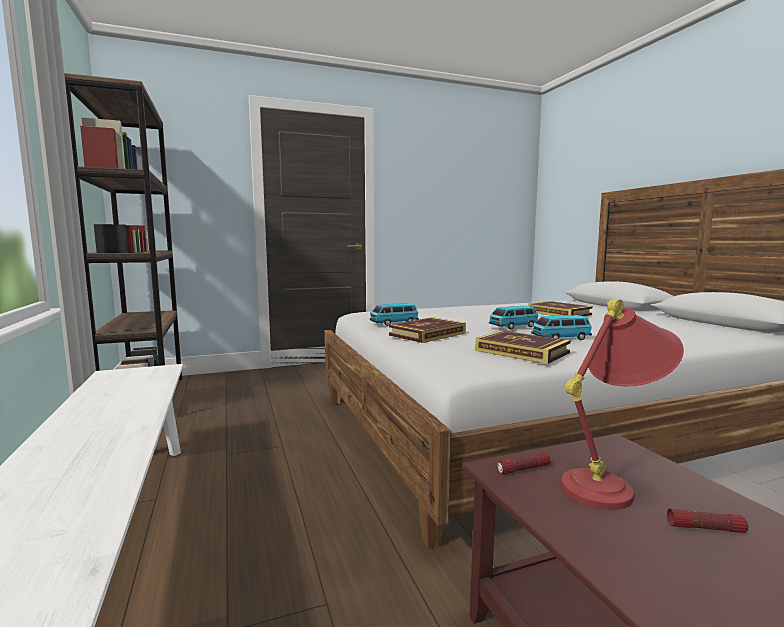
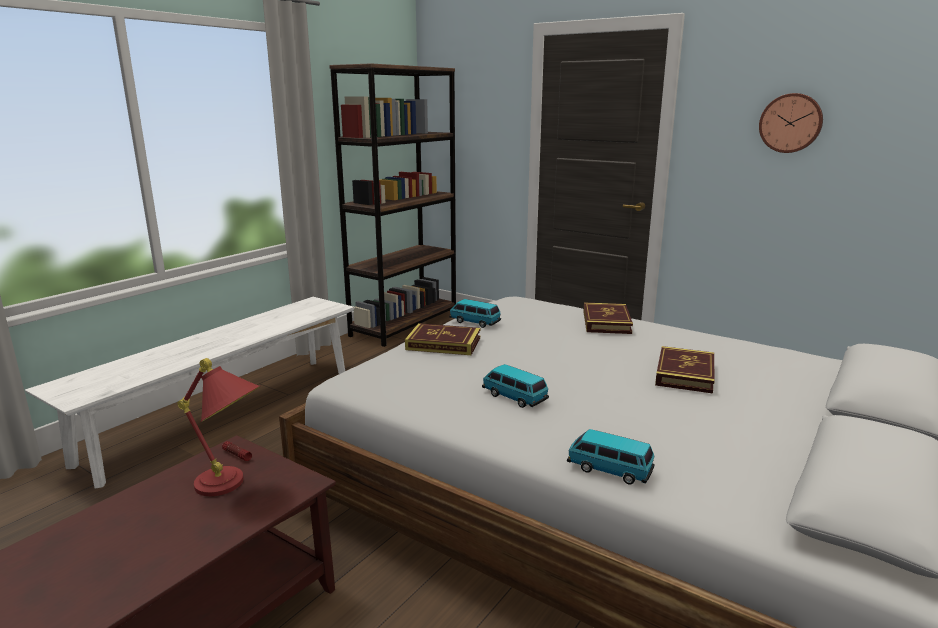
camera: 55 degrees right, 10 degrees up
book [475,330,571,364] -> book moved to [583,302,633,334]
toy car [489,306,538,329] -> toy car moved to [567,429,655,485]
flashlight [667,508,748,533] -> none
none -> wall clock [759,93,823,153]

